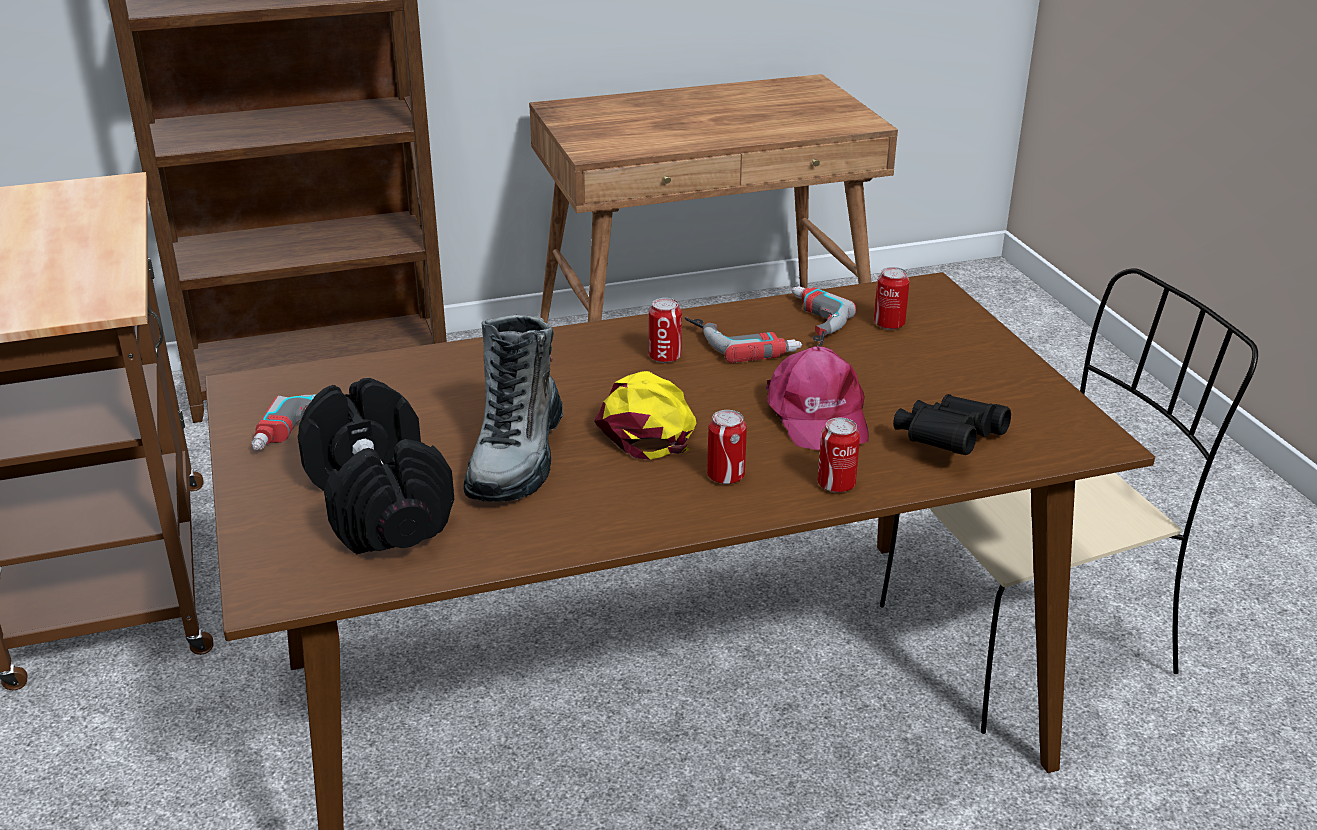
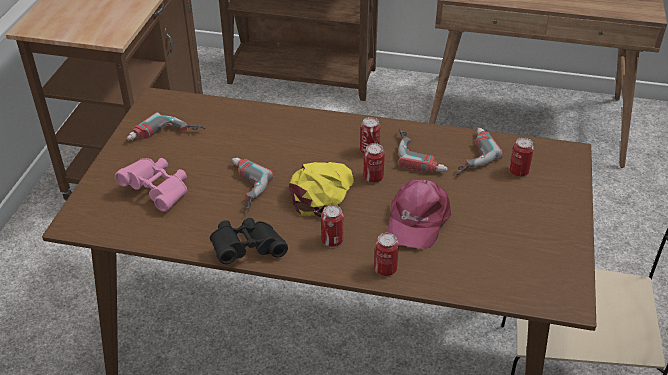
camera: 30 degrees right, 10 degrees up
black dumbbell [297,378,454,554] -> pink binoculars [115,158,187,212]
boot [464,315,563,502] -> power drill [232,157,274,213]
black binoculars [893,394,1011,455] -> black binoculars moved to [210,218,288,264]
none -> can [363,143,385,183]

